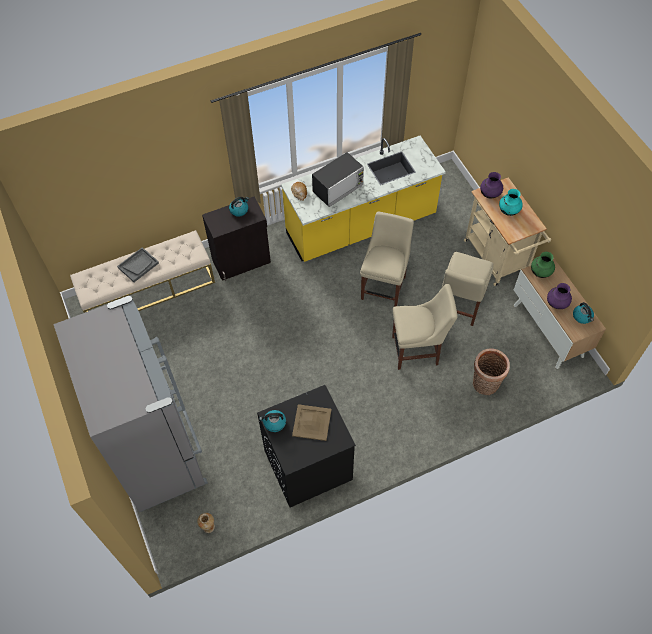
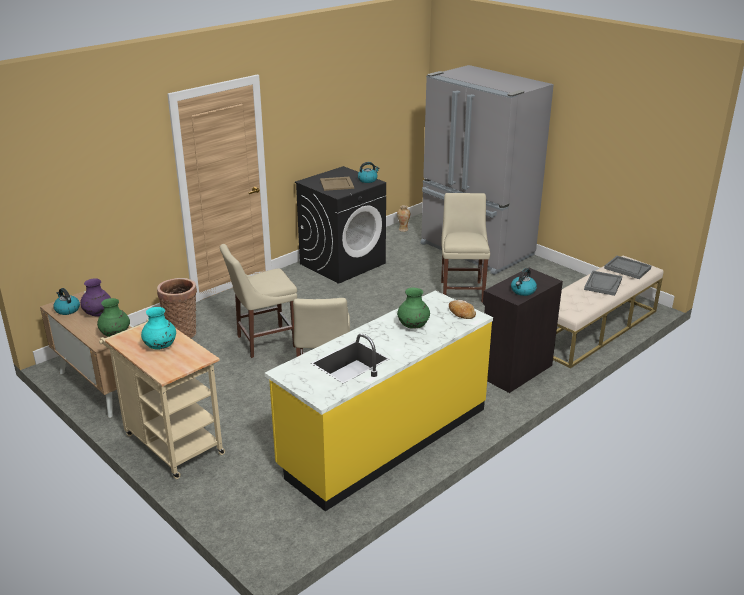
camera: 160 degrees right, 30 degrees down
microwave [312,152,364,207] -> green vase [397,288,430,329]
beige chair [442,252,493,326] -> beige chair moved to [441,193,490,303]
purple vase [480,172,503,199] -> none
none -> grey tray [604,256,651,279]

